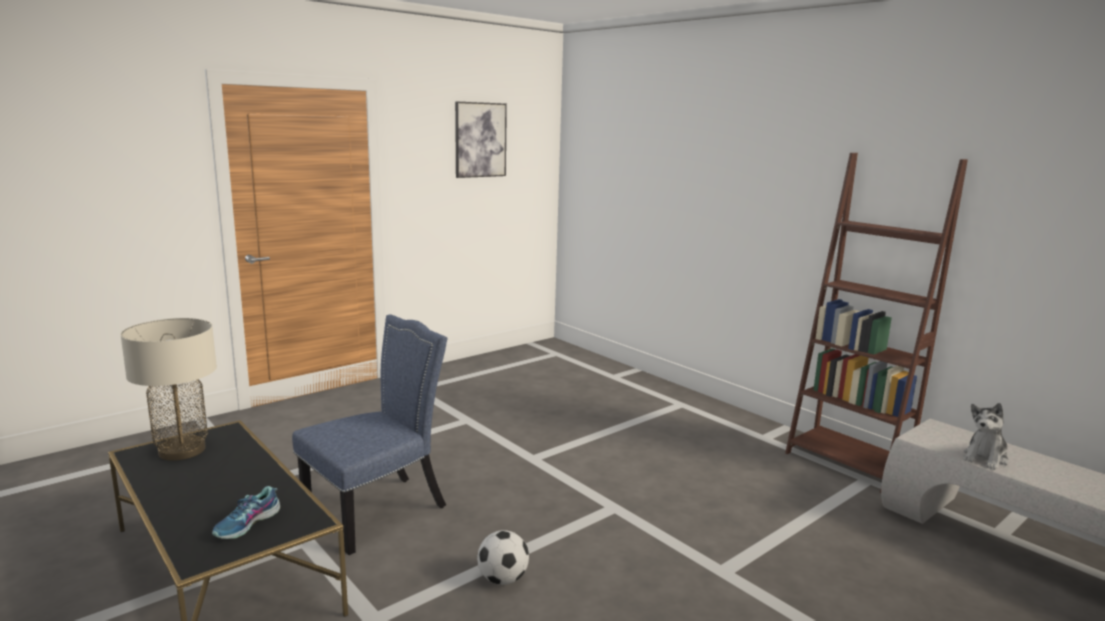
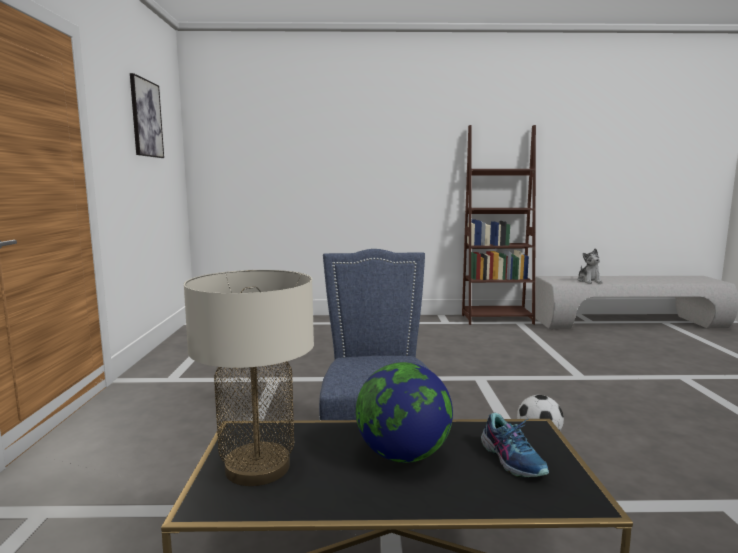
camera: 50 degrees left, 5 degrees down
none -> globe [356,362,453,463]

